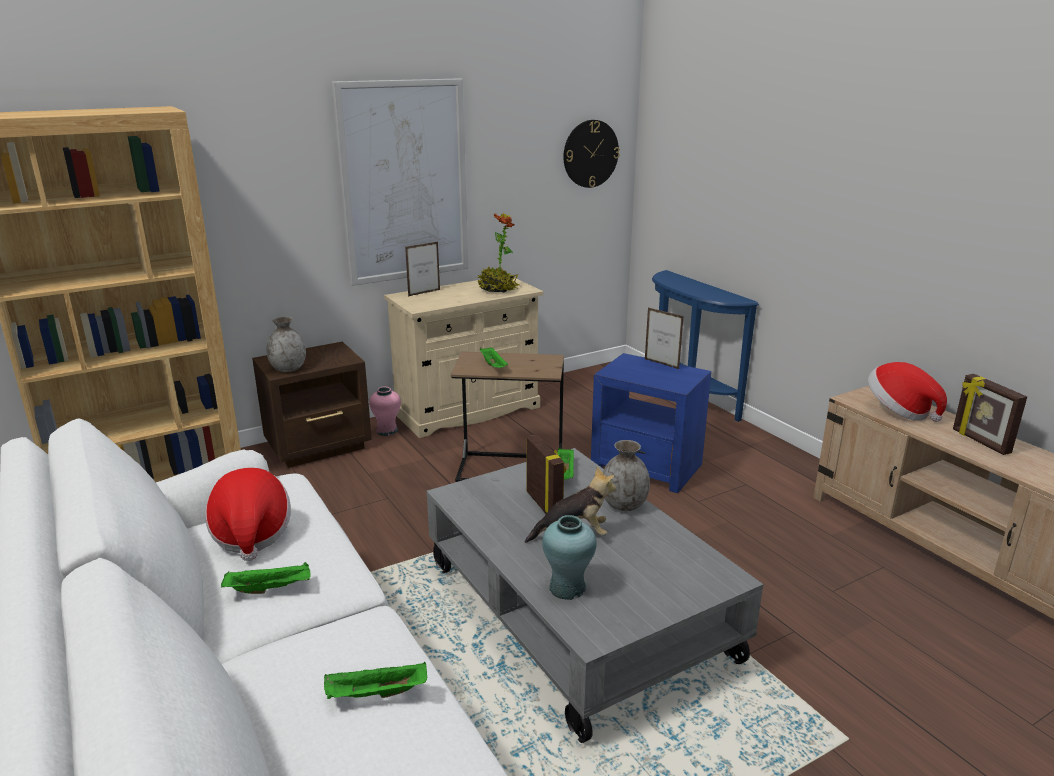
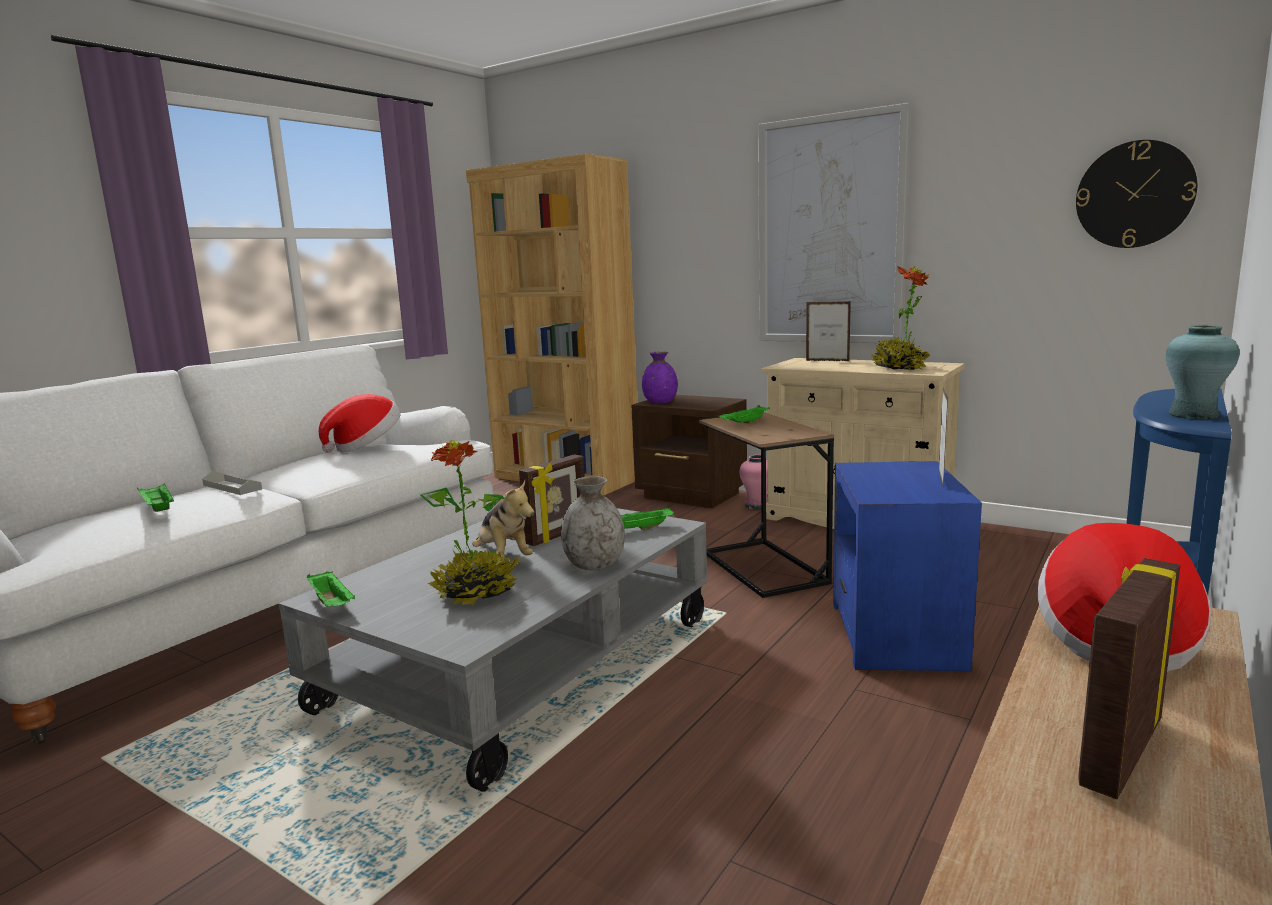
camera: 65 degrees right, 10 degrees down
green tray [221,562,311,594] -> green tray moved to [307,571,355,607]
grey vase [266,317,306,372] -> purple vase [642,351,678,404]
turquoise vase [542,515,597,600] -> turquoise vase moved to [1166,325,1240,419]
none -> grey tray [202,471,262,495]
none -> potted plant [419,440,520,606]

